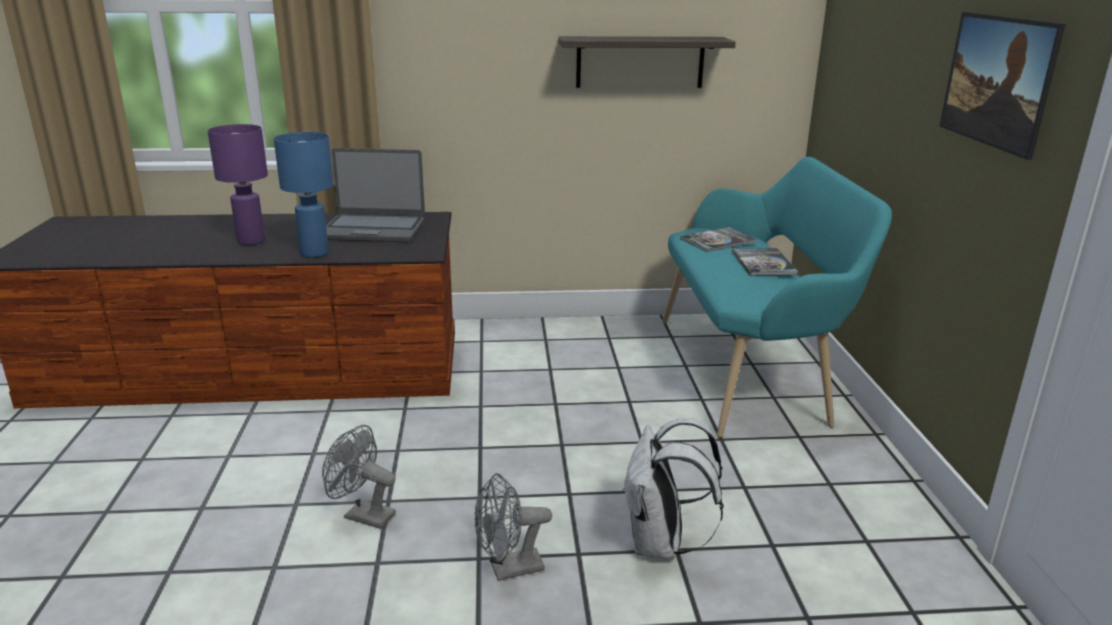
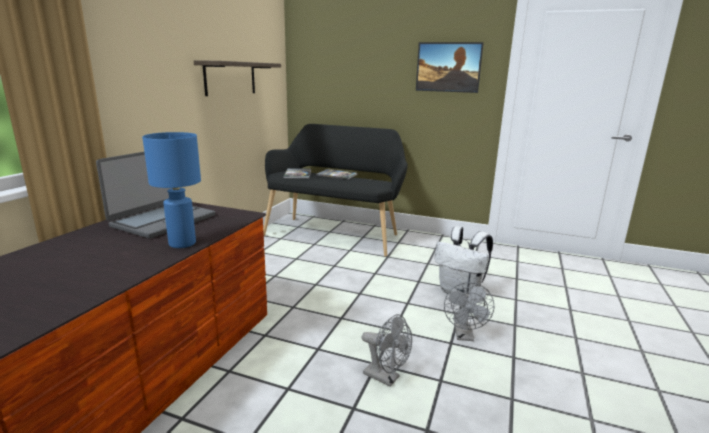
camera: 65 degrees left, 5 degrees down
purple table lamp [208,124,268,245] -> none
grey fan [322,425,396,529] -> grey fan turned 105 degrees counterclockwise [362,314,412,387]
turquoise bench [662,157,892,438] -> black bench [263,124,408,257]

